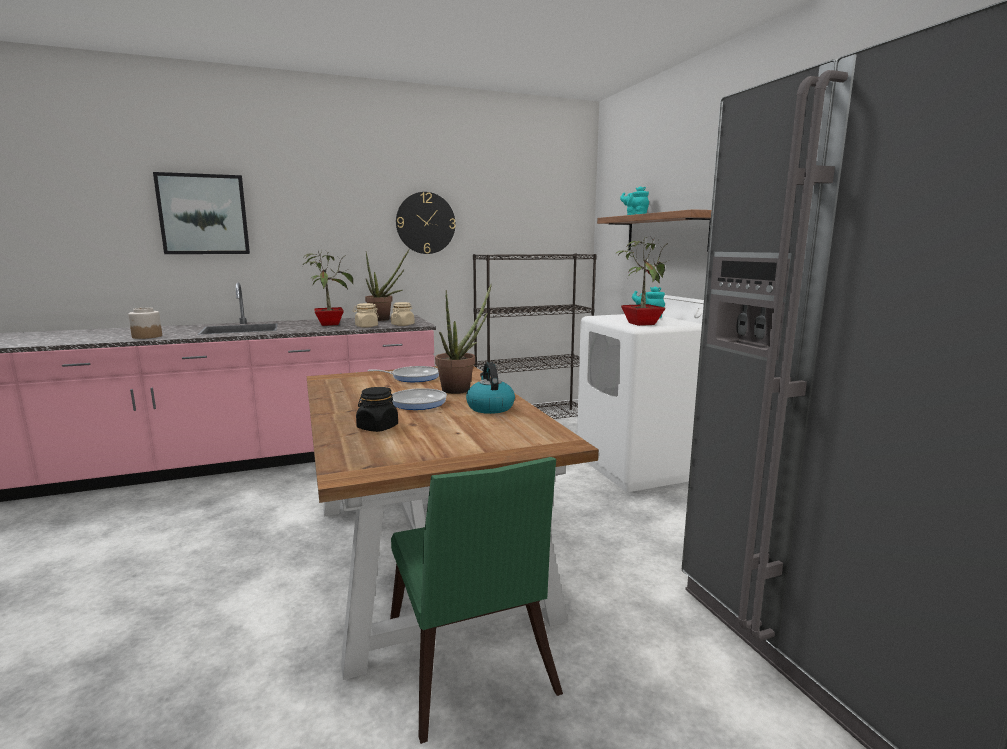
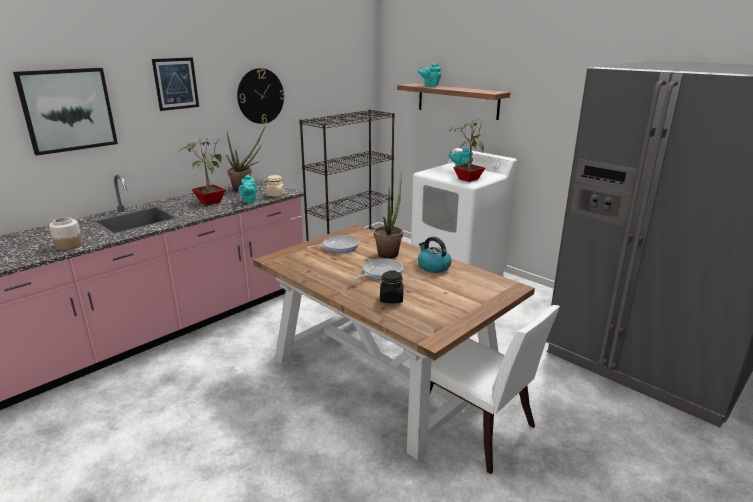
camera: 25 degrees left, 10 degrees up
beige jar [352,303,379,328] -> turquoise teapot [238,174,257,203]
green chair [390,457,563,744] -> white chair [430,305,560,474]
none -> picture [152,57,199,111]

